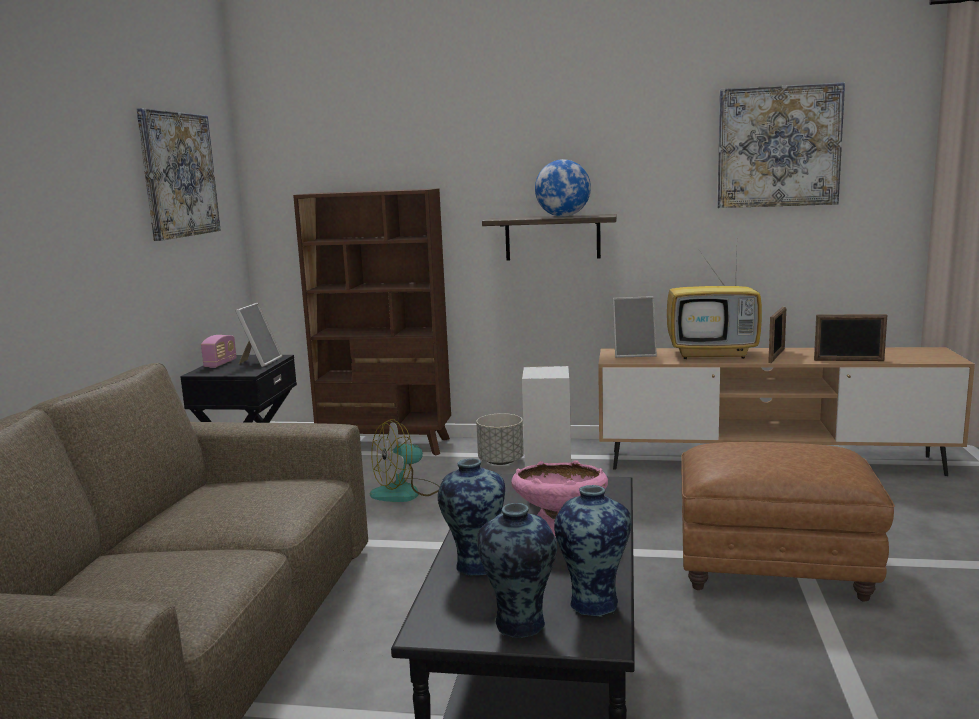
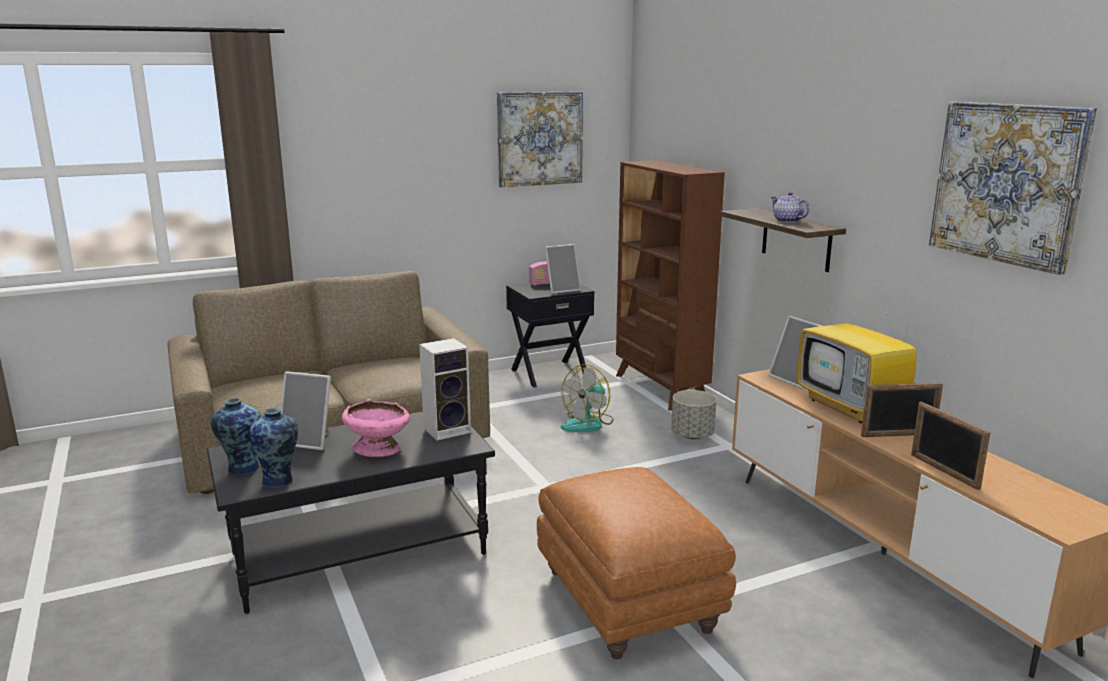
camera: 55 degrees right, 5 degrees up
fan [370,419,440,502] -> fan turned 75 degrees counterclockwise [561,365,613,432]
vase [438,459,505,575] -> picture frame [280,371,331,450]
globe [535,159,591,217] -> teapot [771,192,810,223]

